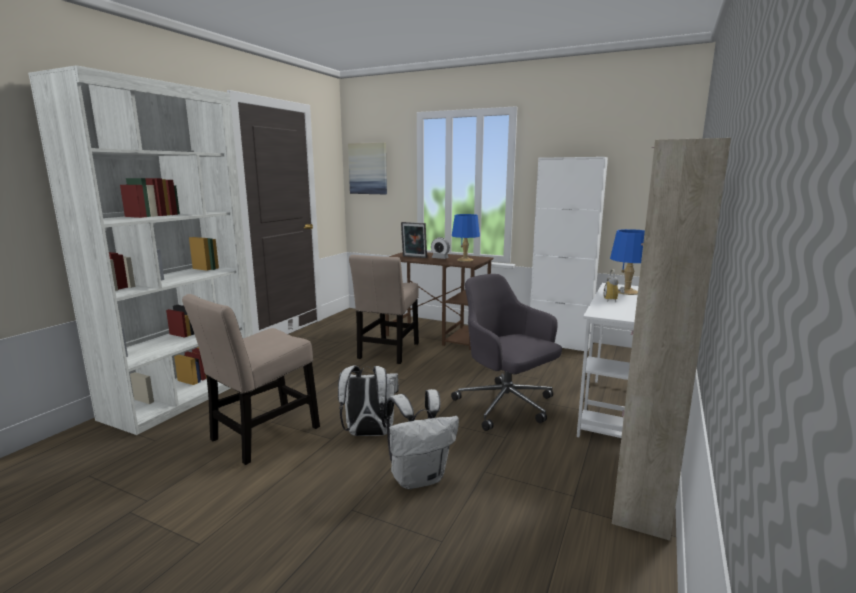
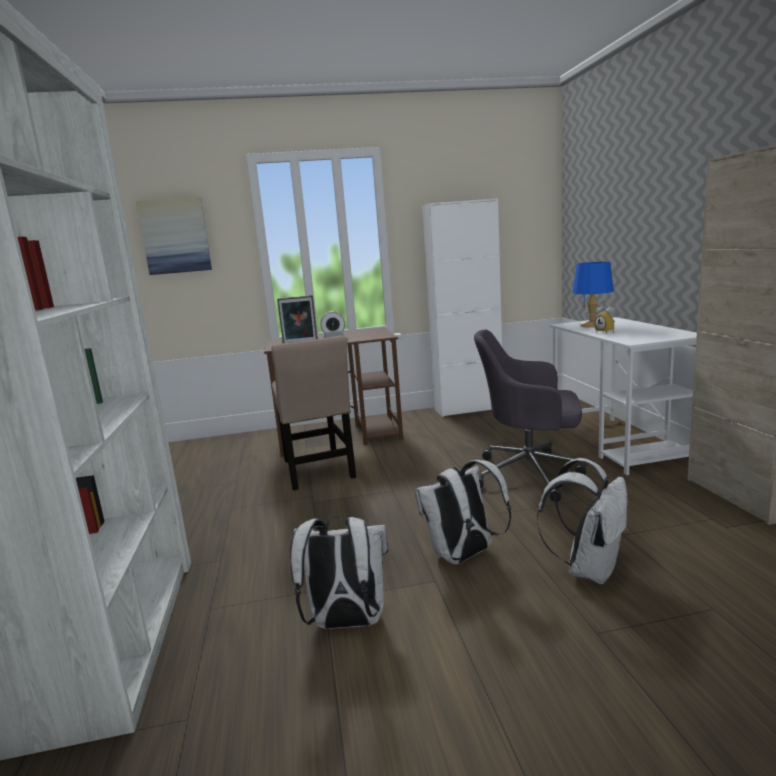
camera: 35 degrees left, 0 degrees up
beige chair [182,294,320,465] -> white backpack [290,517,388,629]
blue table lamp [452,214,480,262] -> none

